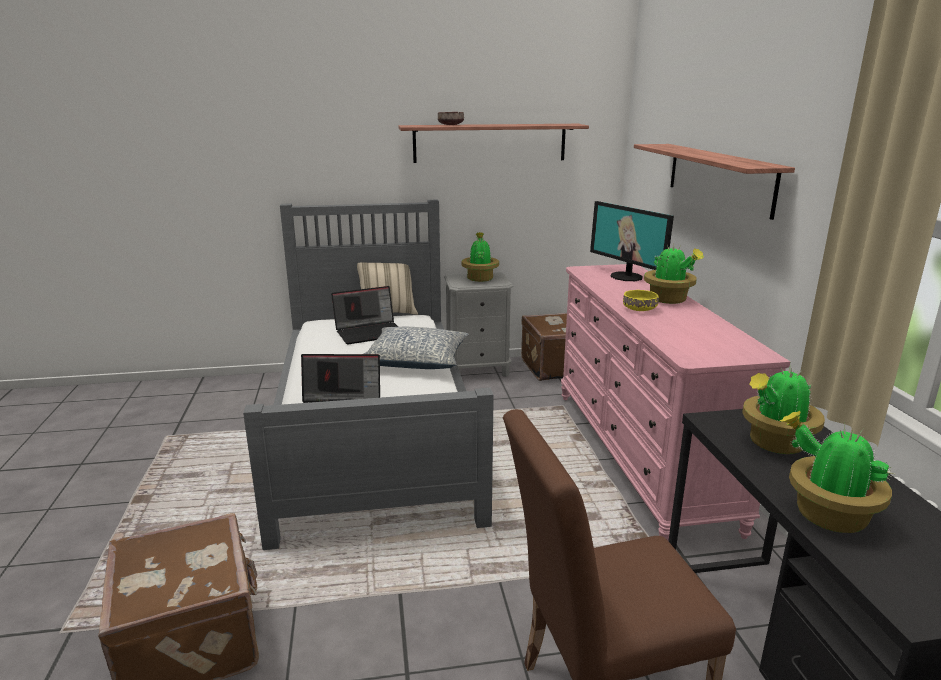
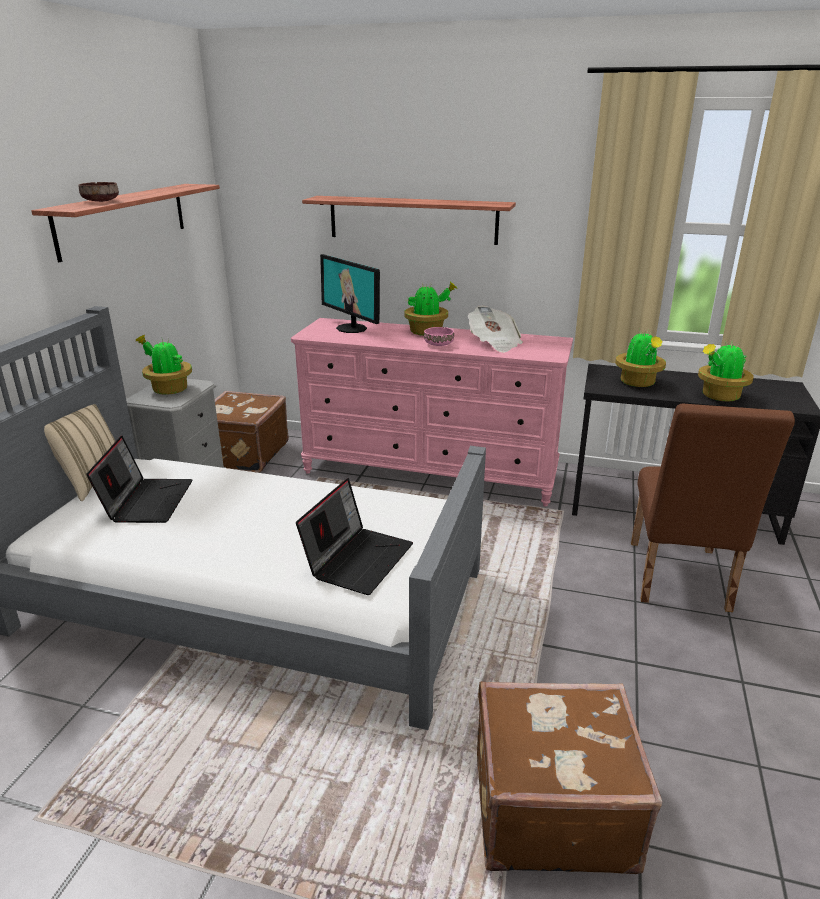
camera: 65 degrees left, 5 degrees up
pillow [364,327,469,369] -> none
monitor [590,201,674,281] -> monitor turned 60 degrees clockwise [320,254,380,333]
yellow bowl [623,290,659,311] -> pink bowl [424,327,454,346]
none -> newspaper [468,306,523,353]

